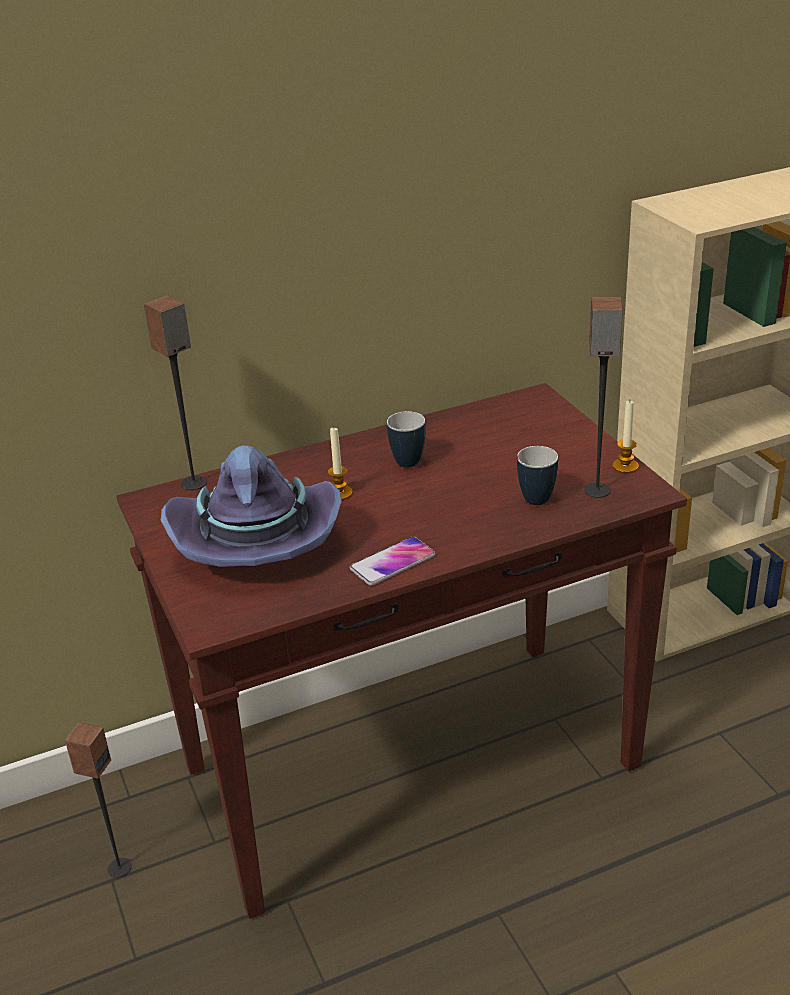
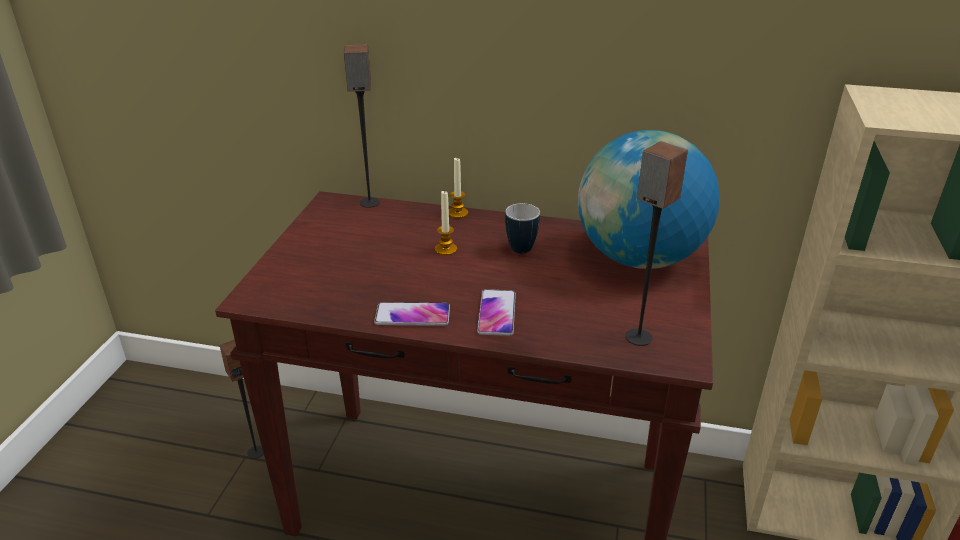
camera: 35 degrees right, 0 degrees up
purple hat [161,446,342,567] -> none
mug [517,446,558,505] -> none
candle [613,401,639,473] -> candle moved to [449,158,468,219]
none -> phone [477,289,516,336]
none -> globe [578,130,720,269]

